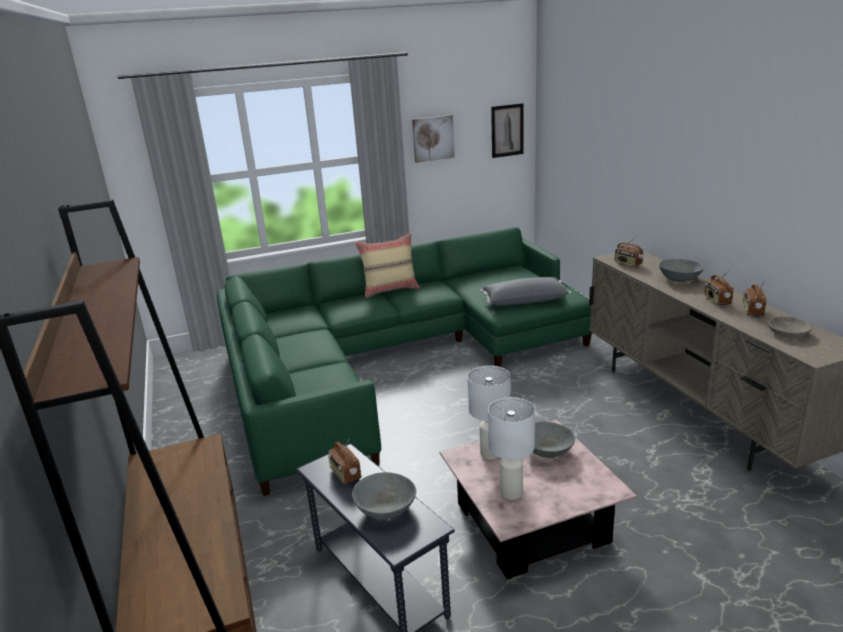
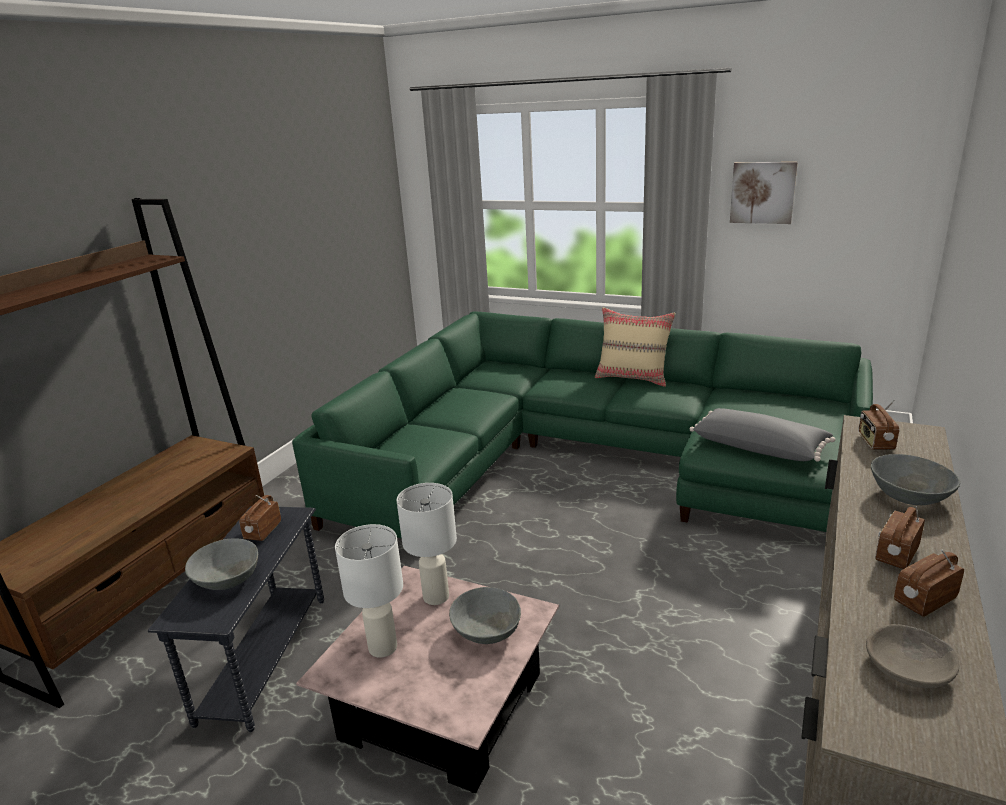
camera: 45 degrees right, 0 degrees up
picture [491,103,524,158] -> none

